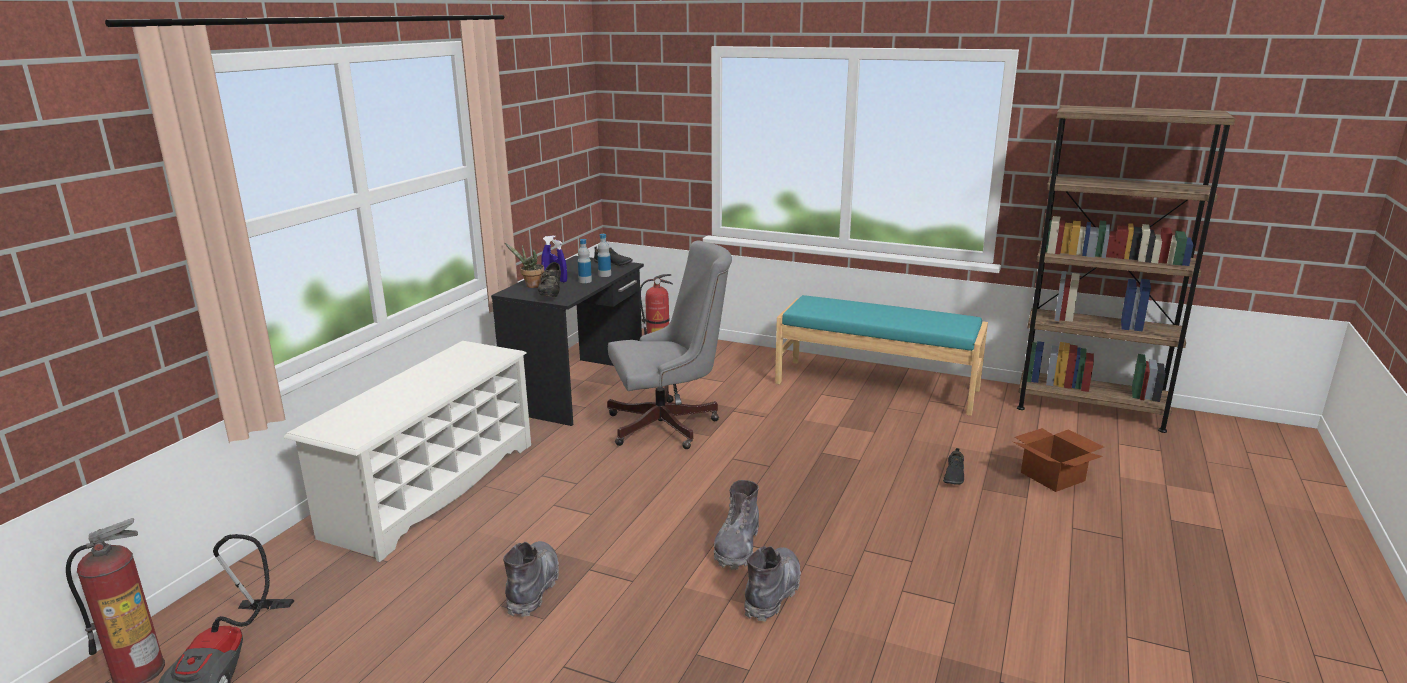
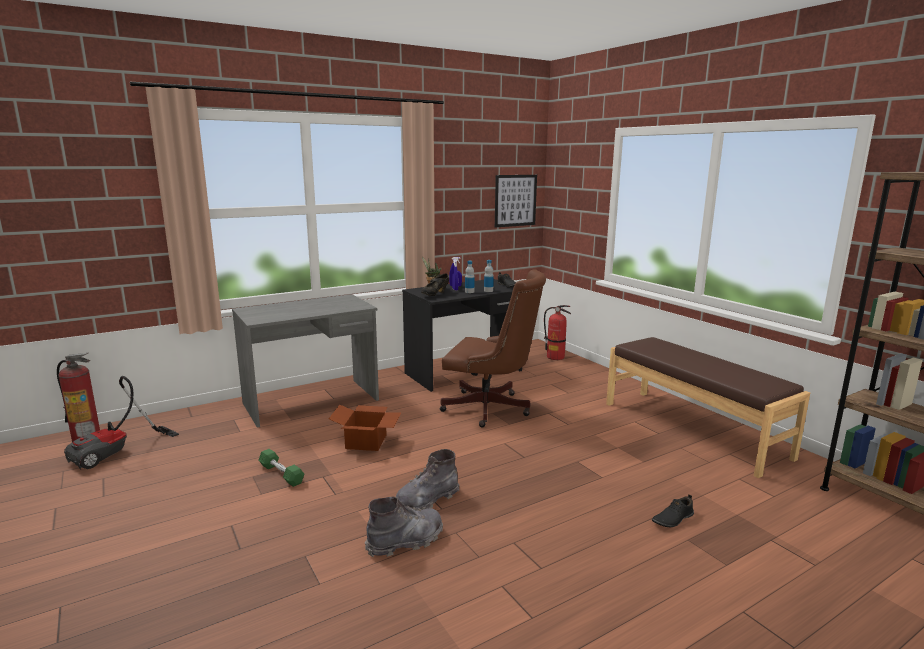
camera: 35 degrees right, 5 degrees down
white shoe rack [284,341,531,562] -> grey desk [232,294,379,428]
grey boot [503,541,559,617] -> green dumbbell [258,449,305,487]
grey office chair [607,241,732,449] -> brown office chair [440,269,546,427]
turquoise bench [775,295,988,416] -> brown bench [606,337,810,478]
cardboard box [1013,428,1104,492] -> cardboard box moved to [329,405,401,451]
none -> picture [495,175,537,228]

